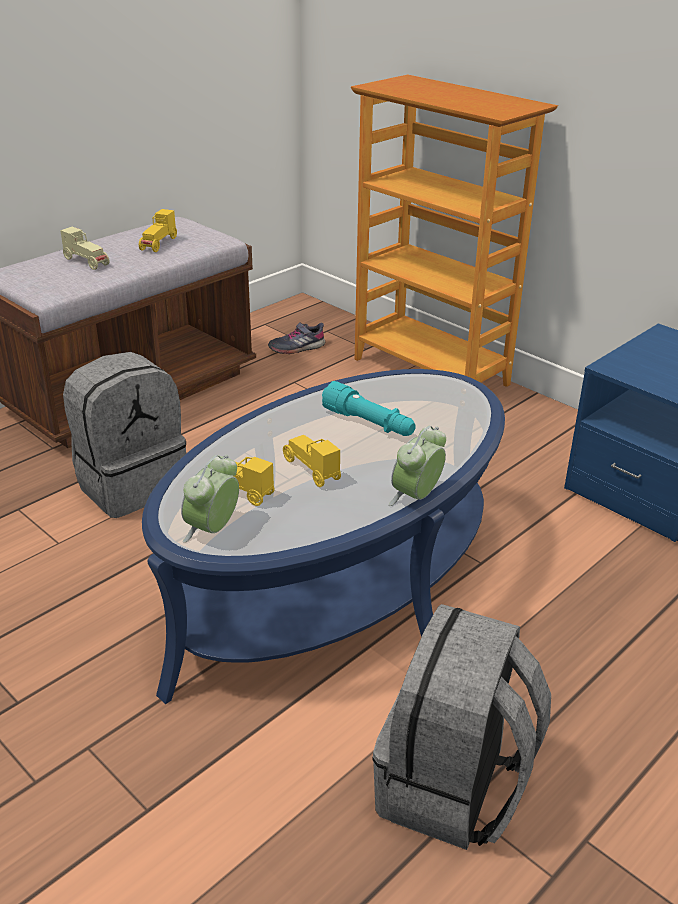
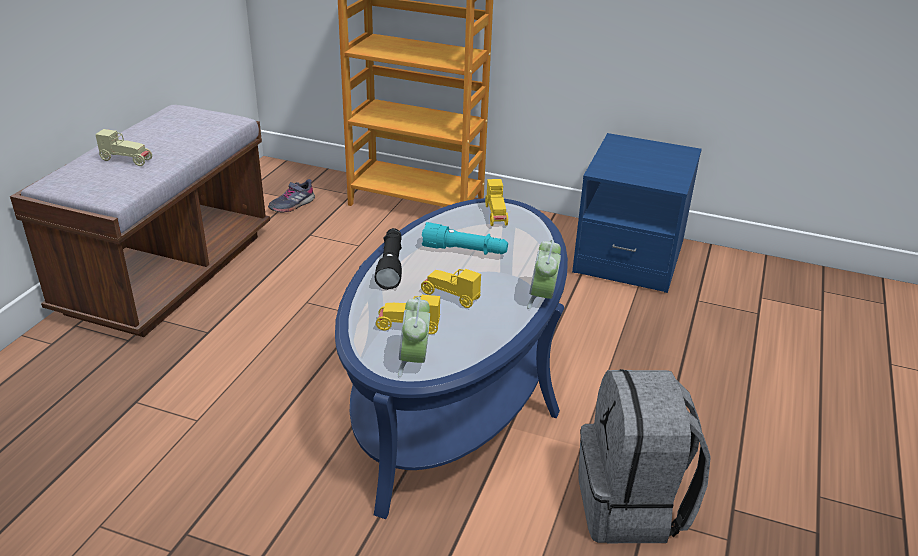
camera: 25 degrees left, 0 degrees up
grey backpack [63,352,186,518] -> none
yellow toy car [139,209,177,252] -> yellow toy car moved to [485,179,508,226]
none -> black flashlight [375,228,402,290]

